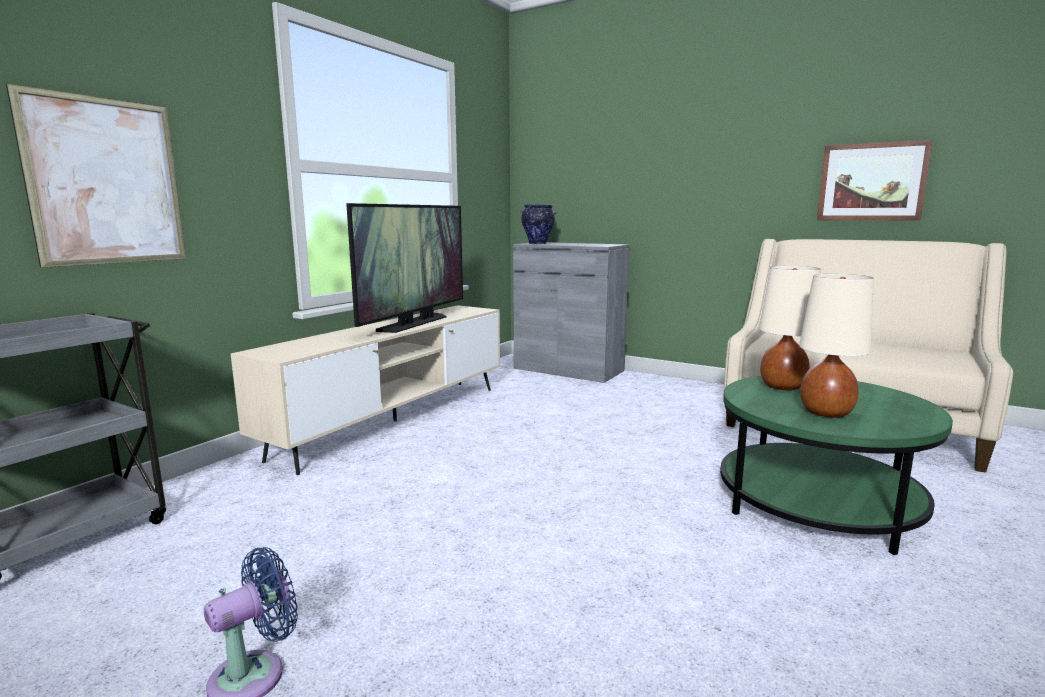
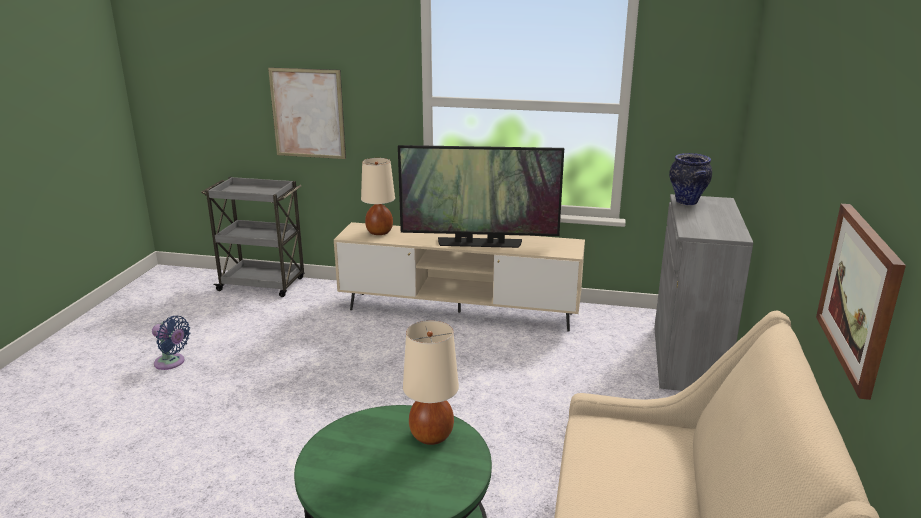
camera: 70 degrees right, 10 degrees up
beige table lamp [799,274,874,418] -> beige table lamp moved to [361,158,395,235]

